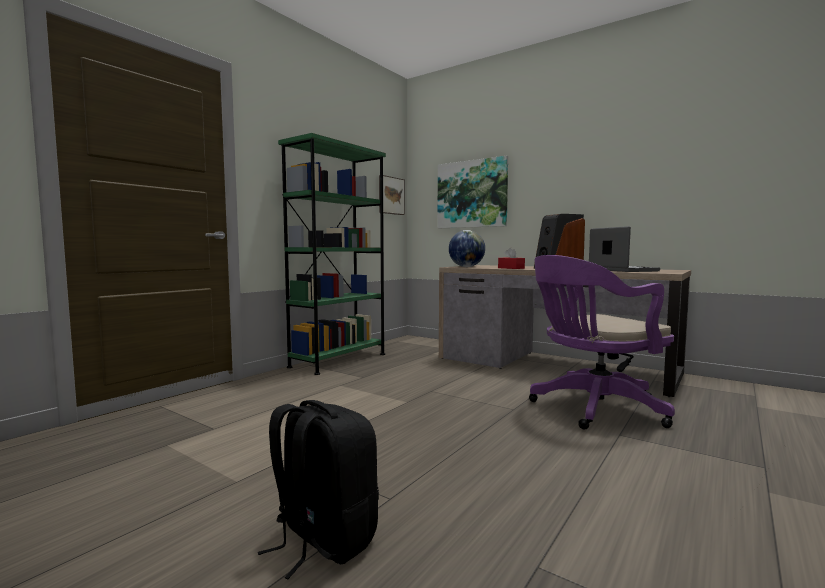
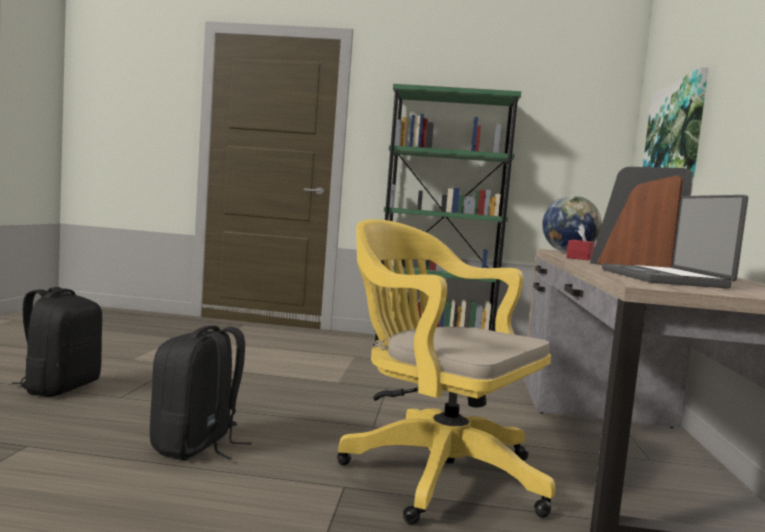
camera: 60 degrees right, 0 degrees up
picture [379,175,405,215] -> none
purple office chair [529,255,675,430] -> yellow office chair [337,219,556,525]
laptop [589,226,660,272] -> laptop turned 135 degrees clockwise [602,195,748,288]
none -> black backpack [150,326,252,460]

